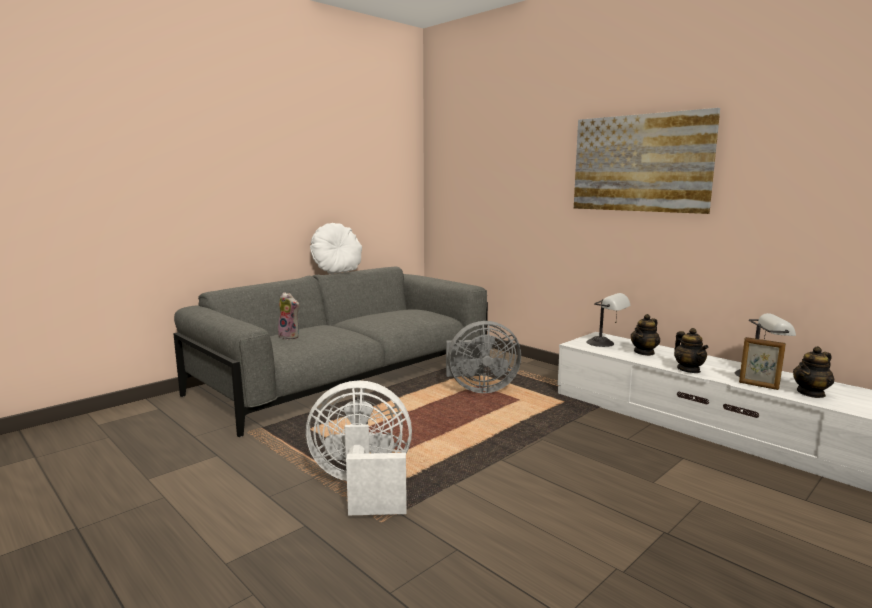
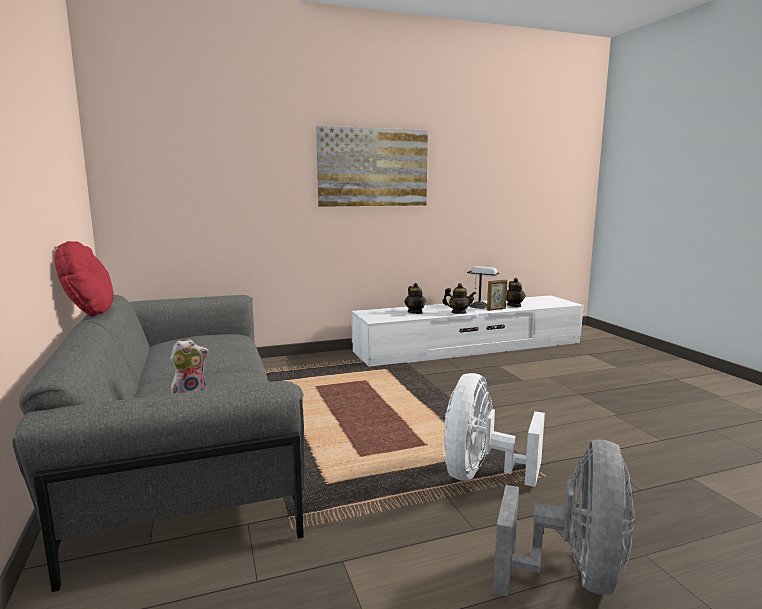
camera: 65 degrees left, 0 degrees up
white pillow [310,223,362,274] -> red pillow [55,241,114,316]
grey fan [446,321,521,393] -> grey fan moved to [493,440,635,597]
table lamp [586,293,631,347] -> none

